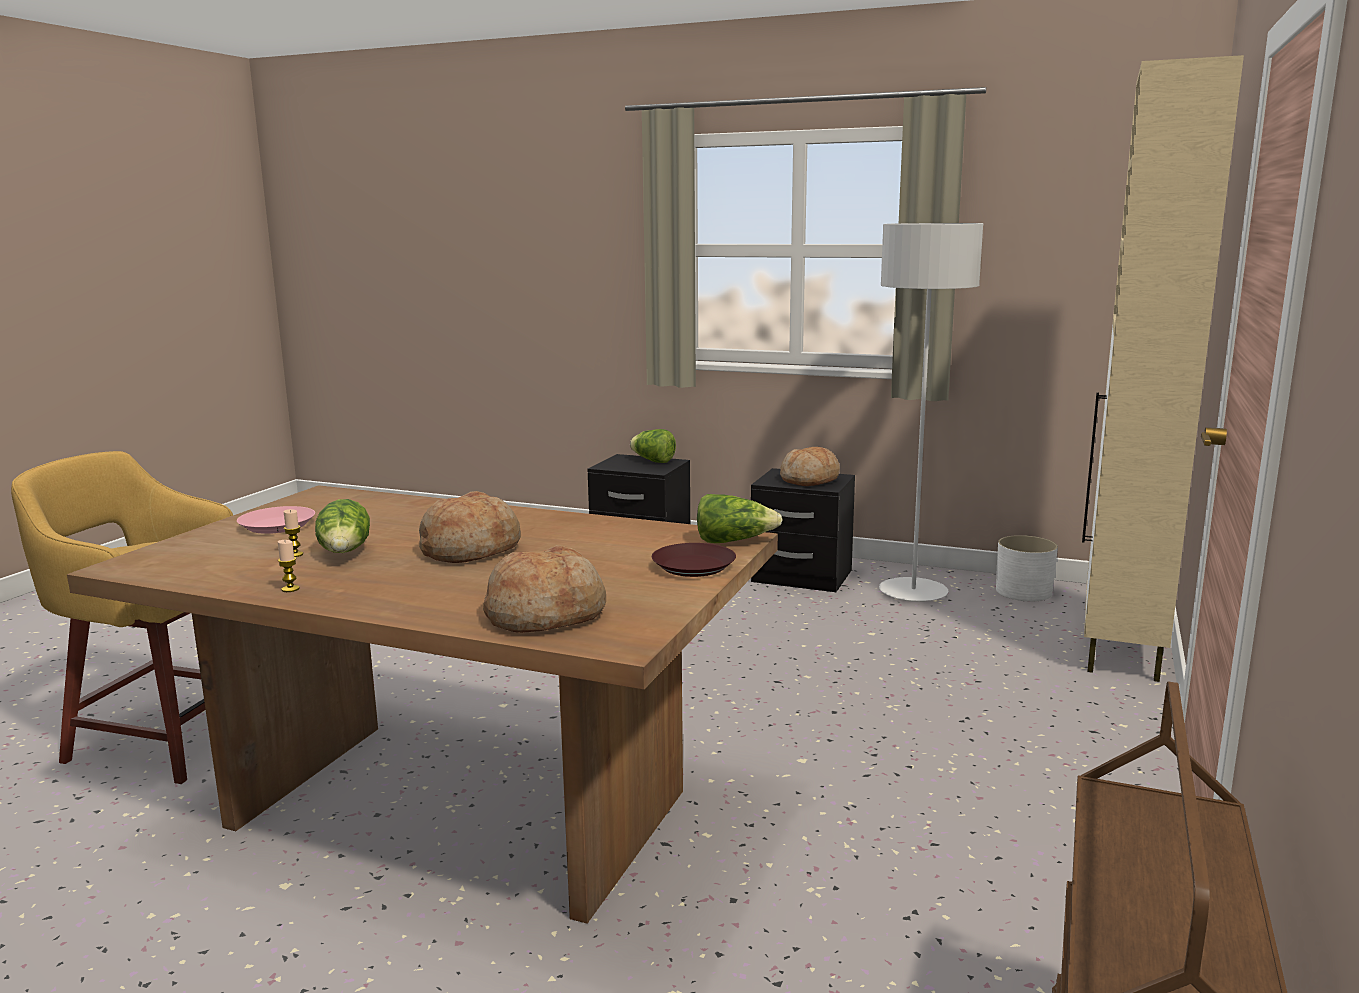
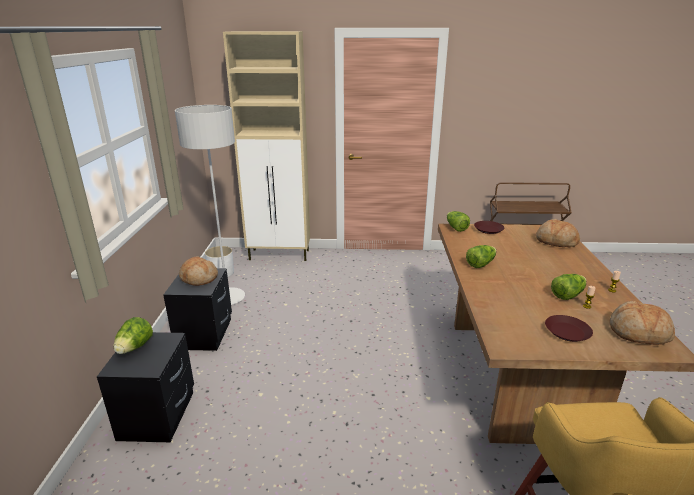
camera: 110 degrees left, 10 degrees up
pink plate [237,506,315,534] -> brown plate [545,315,593,342]
bread [419,491,521,563] -> bread moved to [610,301,675,345]
none -> lettuce [466,245,496,268]

